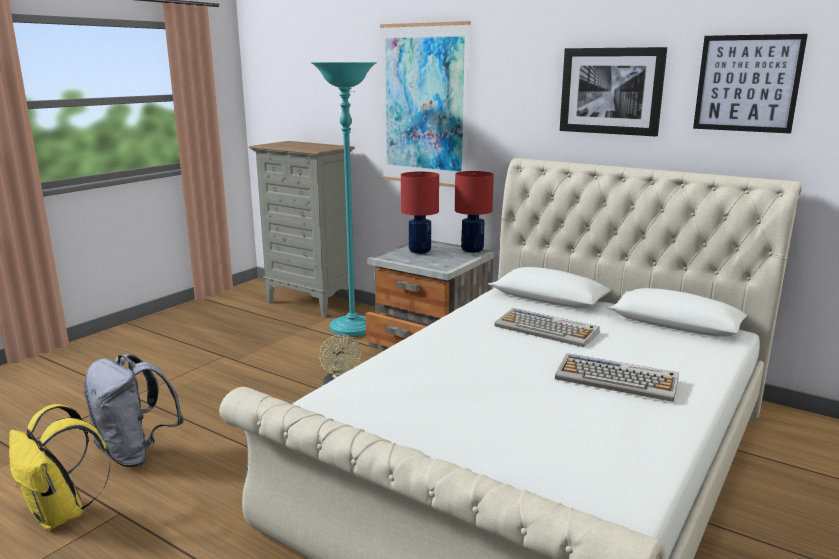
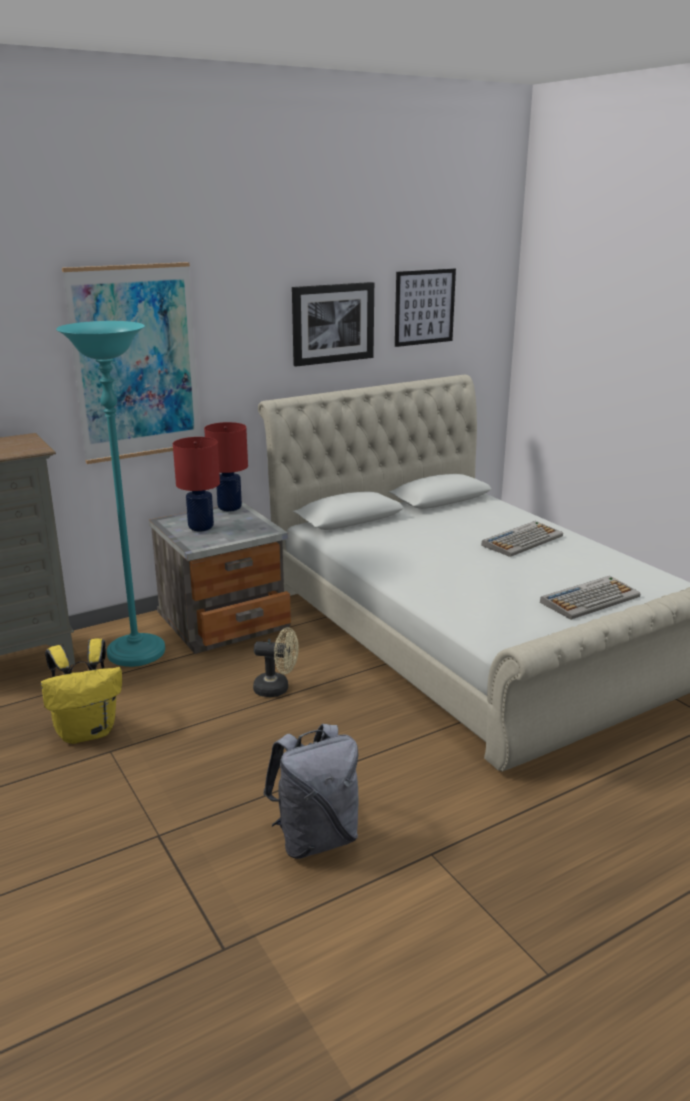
camera: 65 degrees left, 5 degrees up
yellow backpack [9,404,111,530] -> yellow backpack moved to [41,638,122,744]
keyboard [495,308,600,347] -> keyboard moved to [540,576,641,620]

